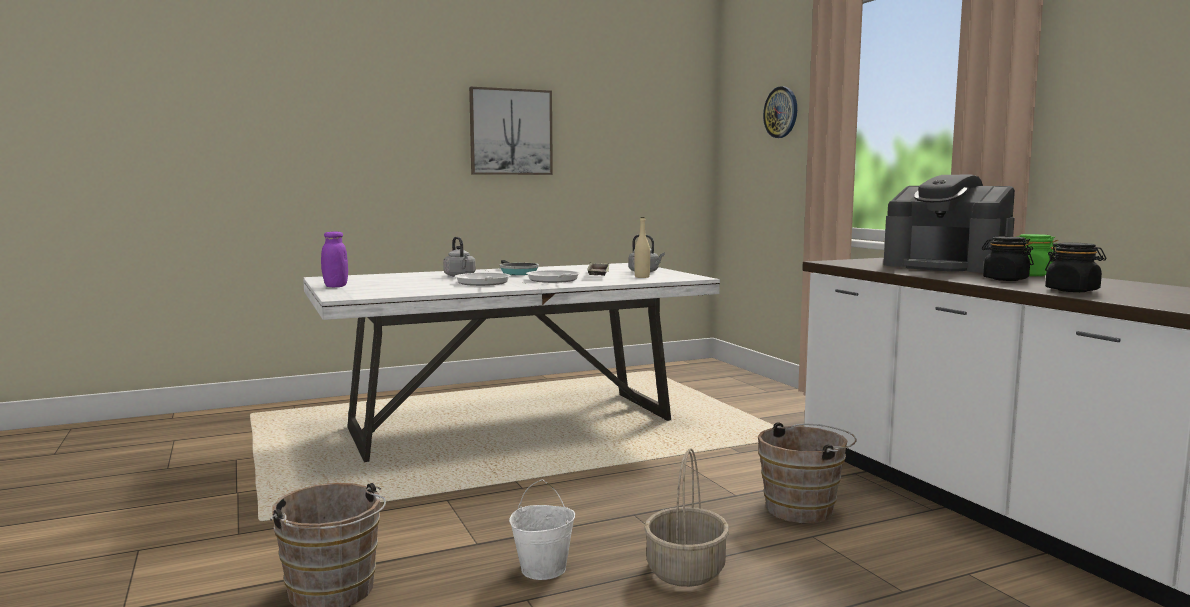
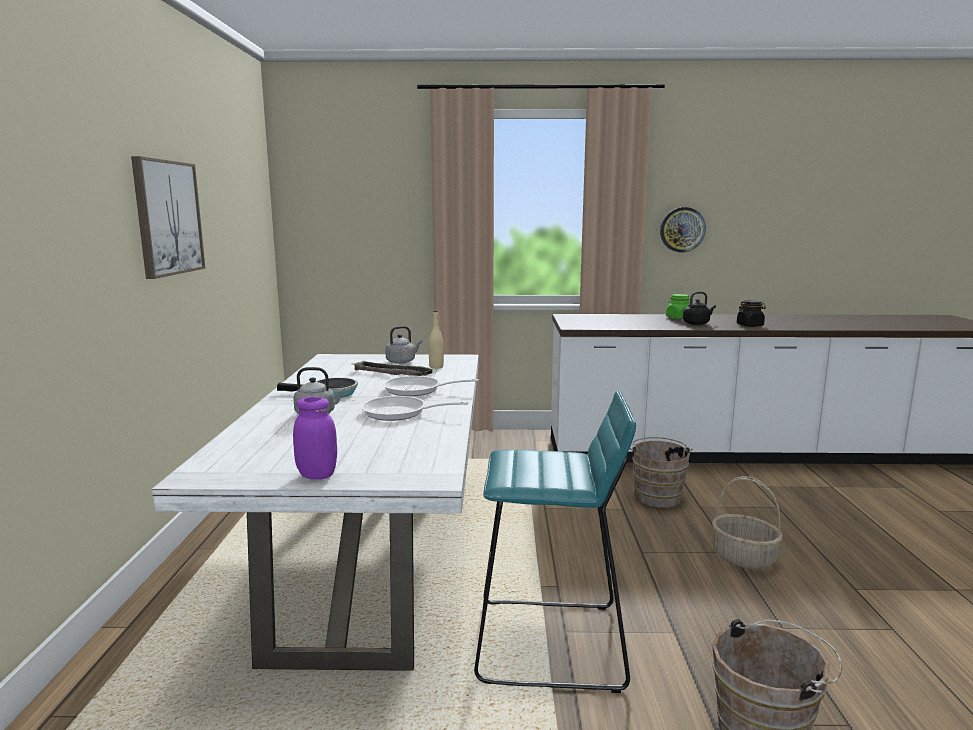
camera: 65 degrees left, 5 degrees up
white bucket [509,480,575,580] -> none
wall clock [763,86,797,138] -> wall clock moved to [660,207,706,252]
coffee machine [883,174,1015,273] -> none
black jar [982,237,1034,281] -> black kettle [683,292,716,325]
none -> turquoise stool [474,391,636,693]

